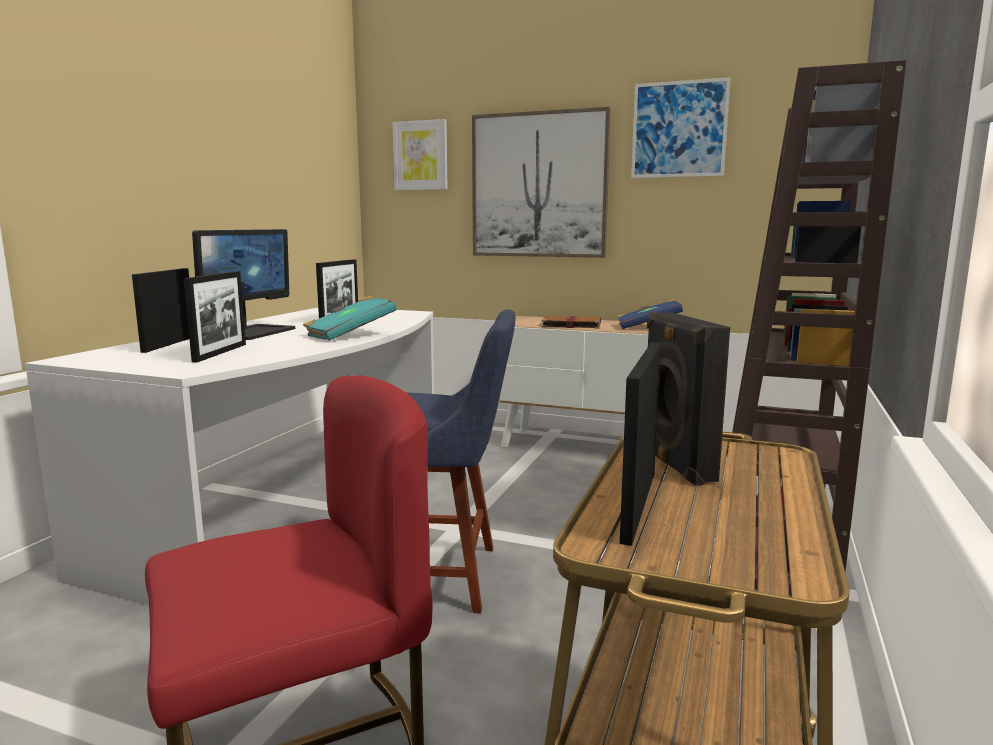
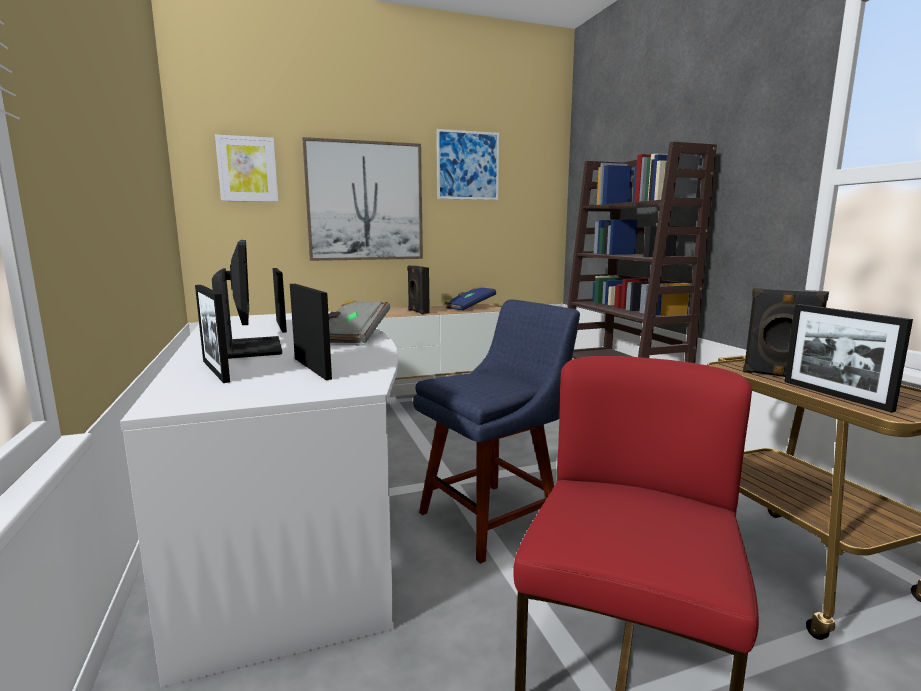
camera: 40 degrees left, 0 degrees up
turquoise book [303,296,397,341] -> grey book [329,300,390,343]
brown book [538,316,601,329] -> black speaker [407,265,430,314]

